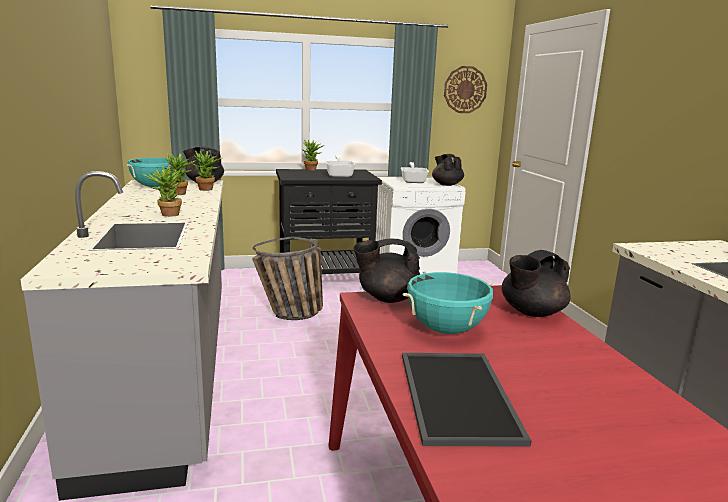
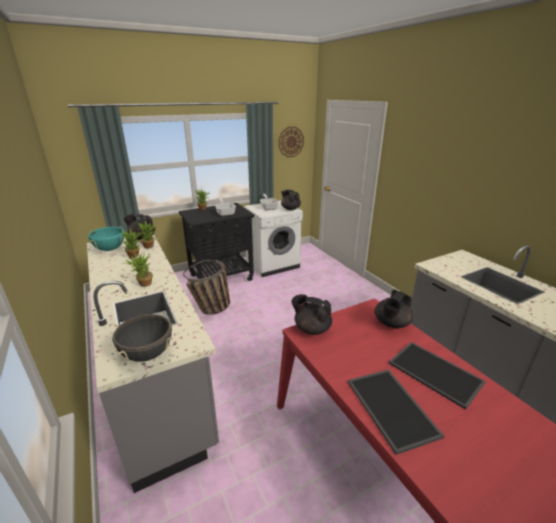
camera: 15 degrees left, 10 degrees up
black teapot [354,239,420,303] -> black teapot turned 45 degrees clockwise [291,294,332,335]
turquoise cooking pot [402,271,494,334] -> none
none -> black cooking pot [112,312,173,362]
none -> tray [389,342,486,410]

